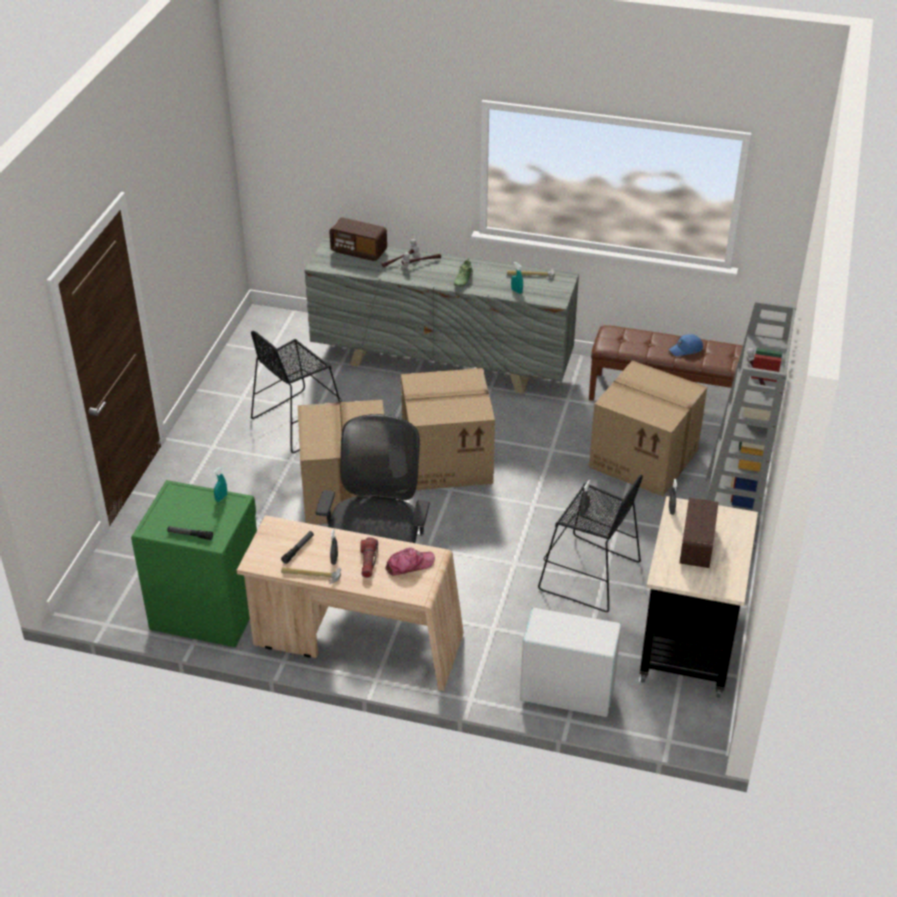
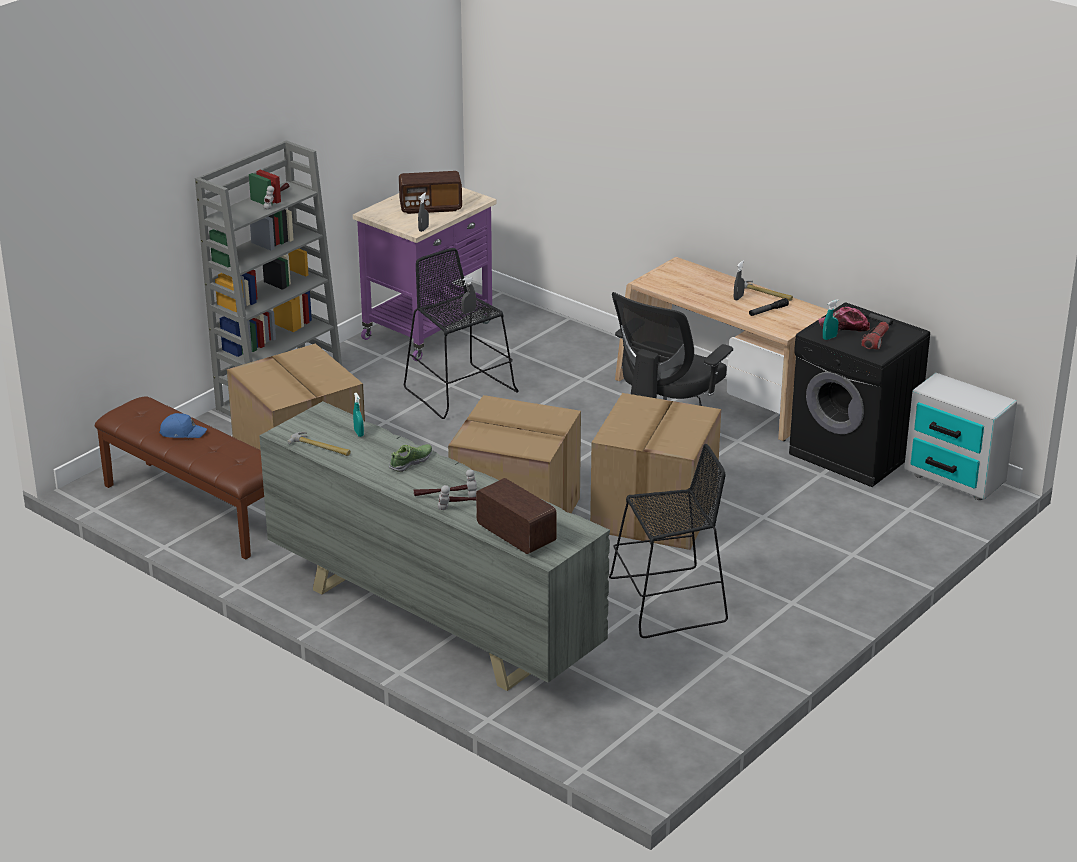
camera: 155 degrees left, 10 degrees down
green washing machine [131,480,257,647] -> black washing machine [789,302,930,487]
flashlight [360,537,378,578] -> flashlight moved to [861,322,889,350]
cap [386,548,435,576] -> cap moved to [818,307,870,332]
white nightstand [520,608,621,717] -> white nightstand moved to [904,373,1017,500]
black cart [639,496,758,698] -> purple cart [353,187,497,361]
radio [679,498,719,568] -> radio turned 135 degrees counterclockwise [399,171,462,214]

